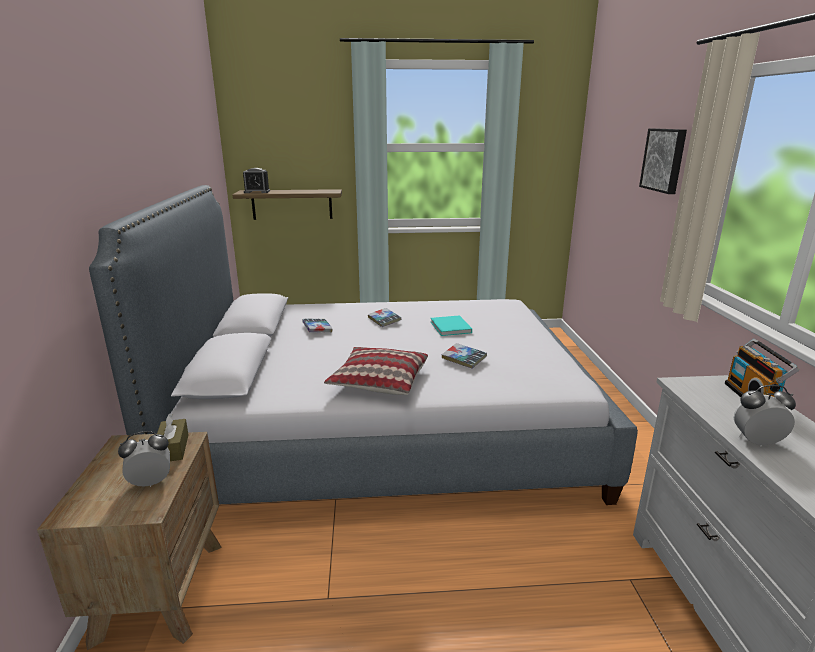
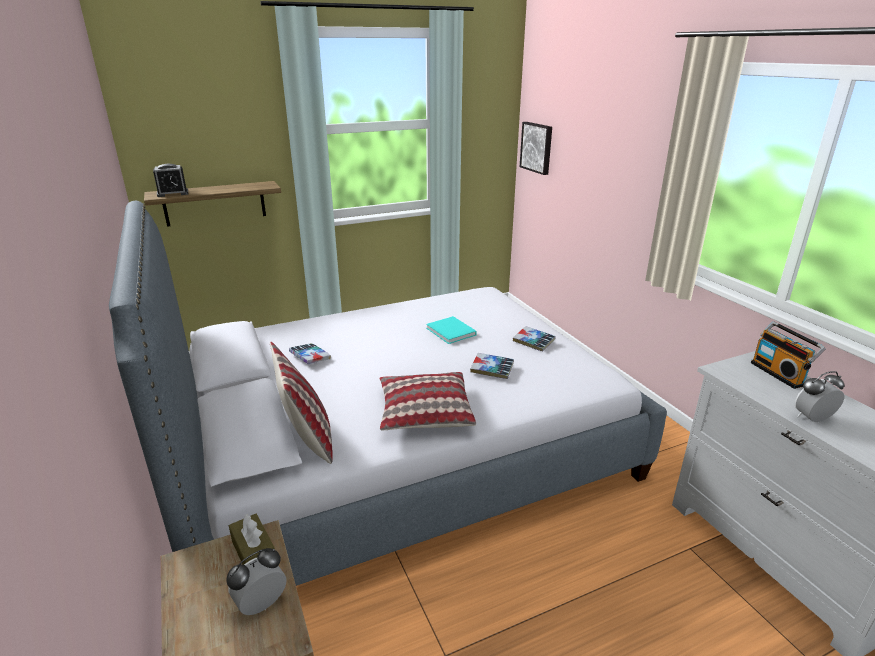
camera: 20 degrees left, 5 degrees up
book [368,308,402,327] -> book moved to [513,326,556,351]
picture [639,128,687,194] -> picture moved to [520,122,552,175]
none -> pillow [270,342,333,464]

